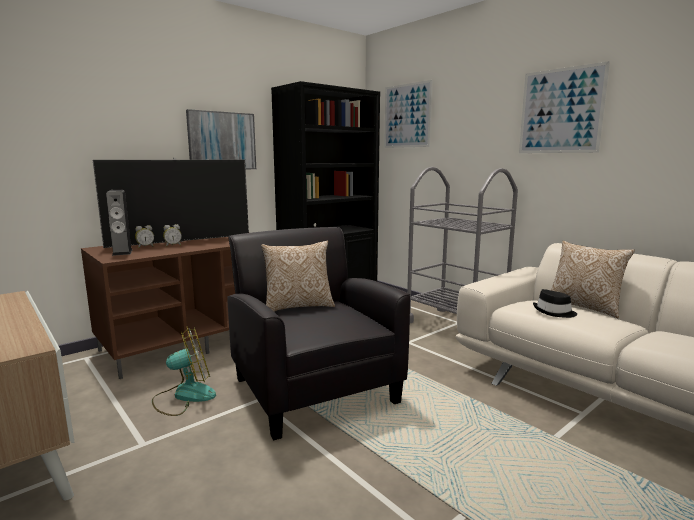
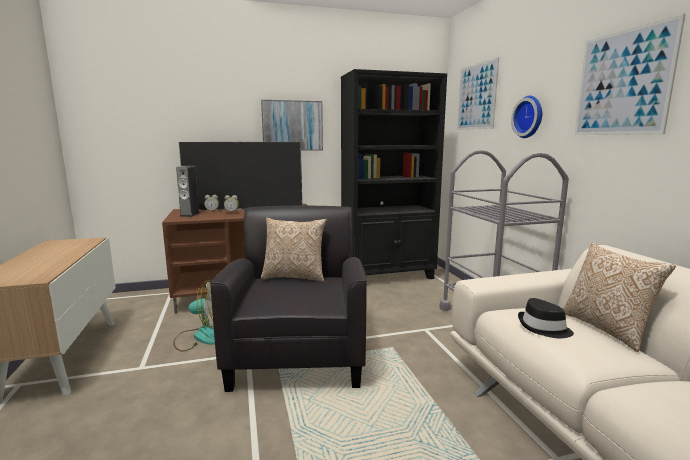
camera: 25 degrees right, 0 degrees up
none -> wall clock [511,96,542,138]

